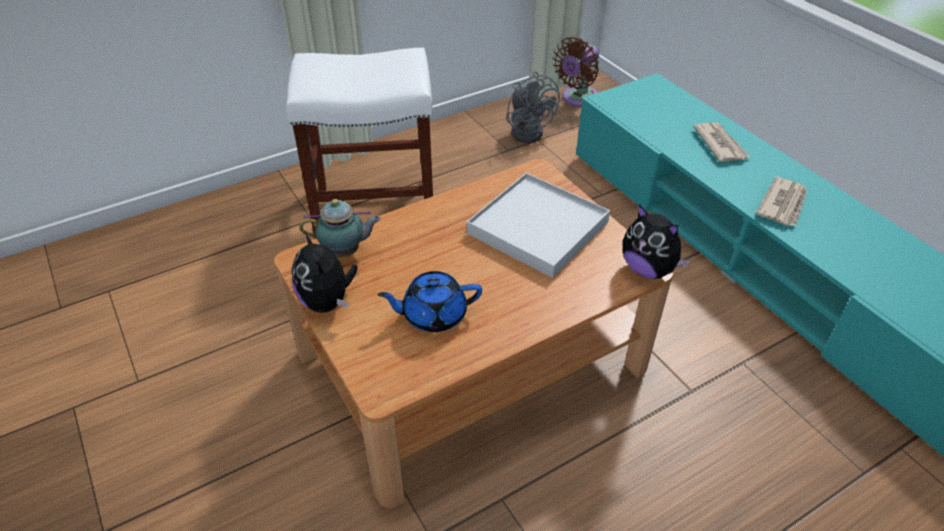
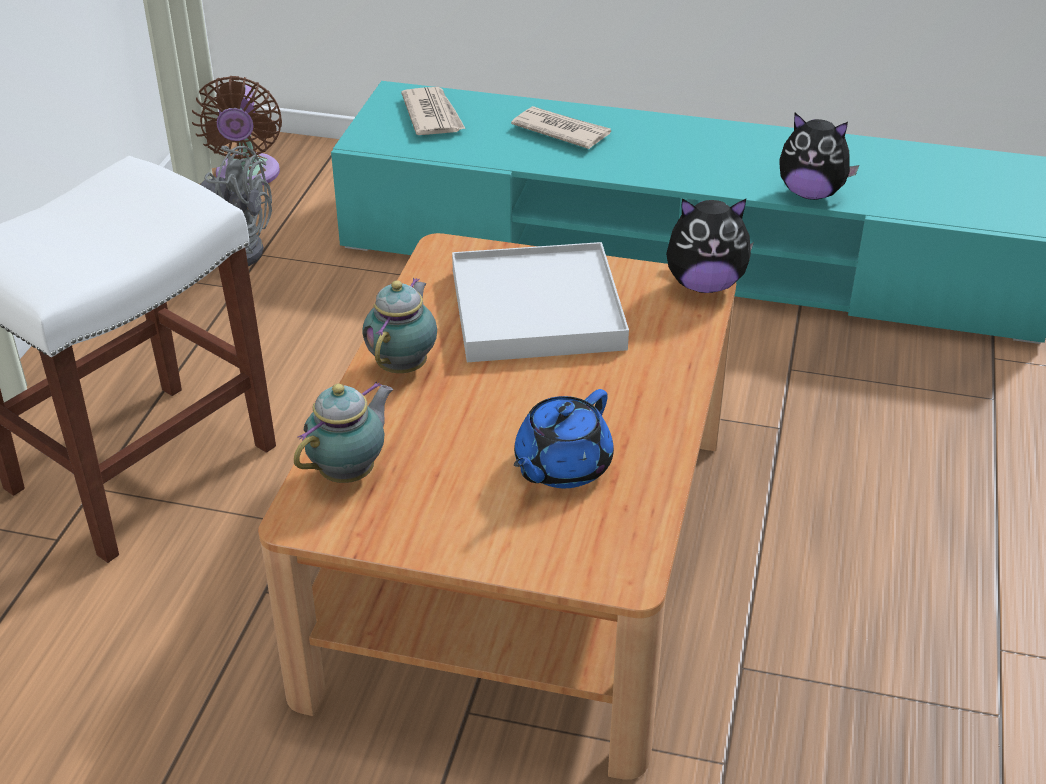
camera: 45 degrees left, 5 degrees down
plush toy [292,231,358,313] -> plush toy moved to [780,113,859,200]
newspaper [756,177,807,227] -> newspaper moved to [401,87,466,135]
none -> teapot [362,278,437,373]

